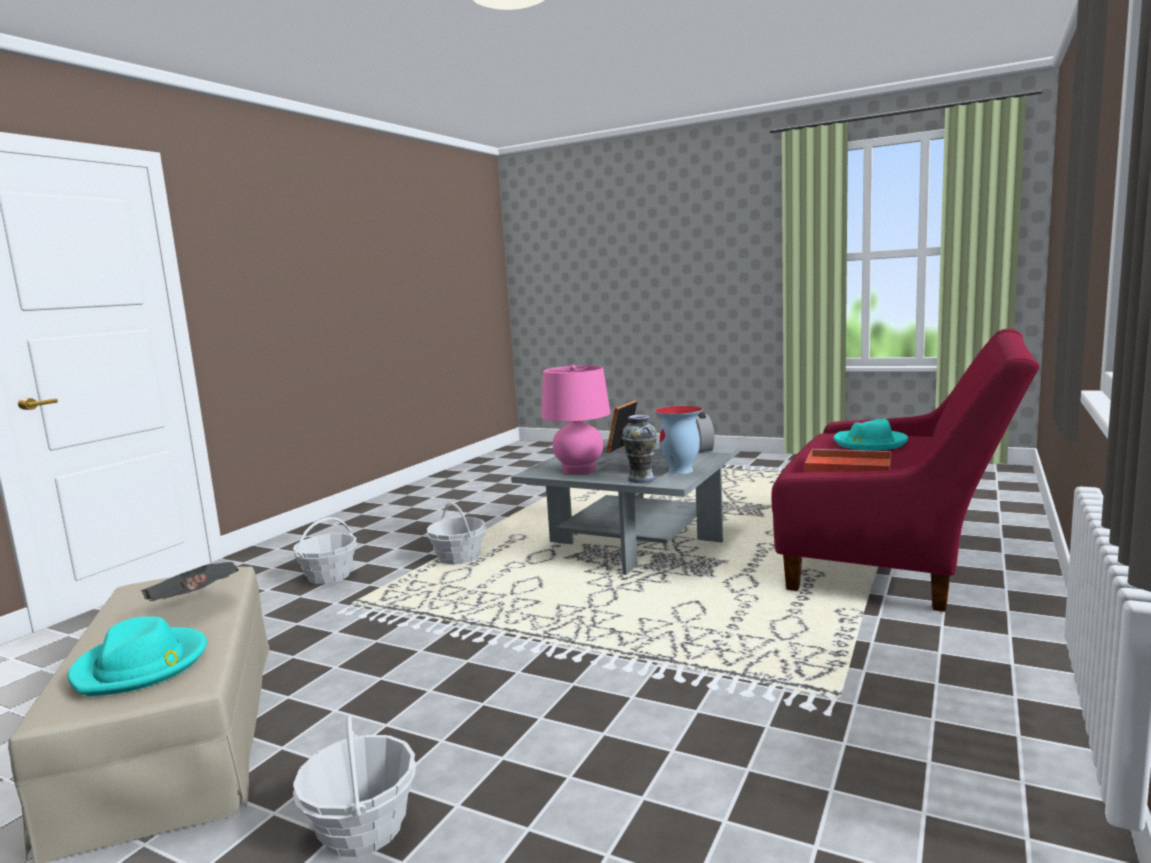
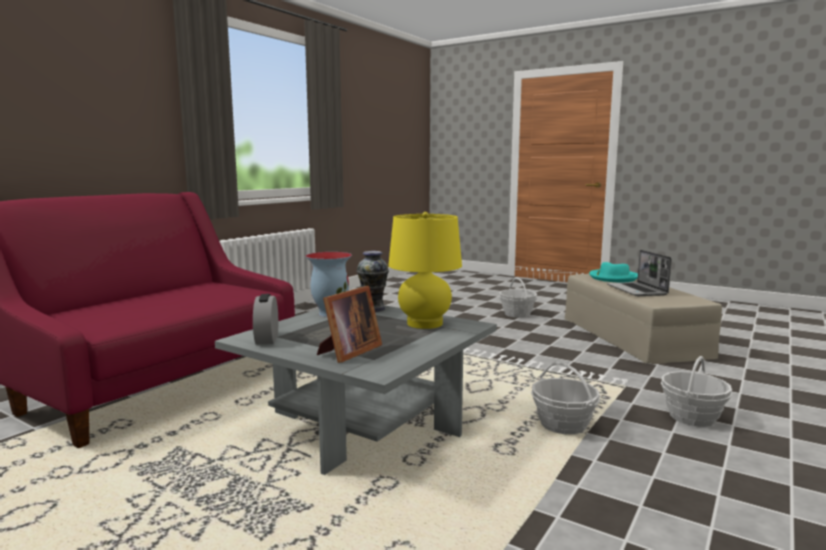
camera: 175 degrees left, 0 degrees up
newspaper [141,562,239,601] -> laptop [607,250,672,296]
pink table lamp [541,365,610,474] -> yellow table lamp [388,212,462,329]
red tray [805,449,891,473] -> none
turquoise hat [834,419,908,450] -> none

